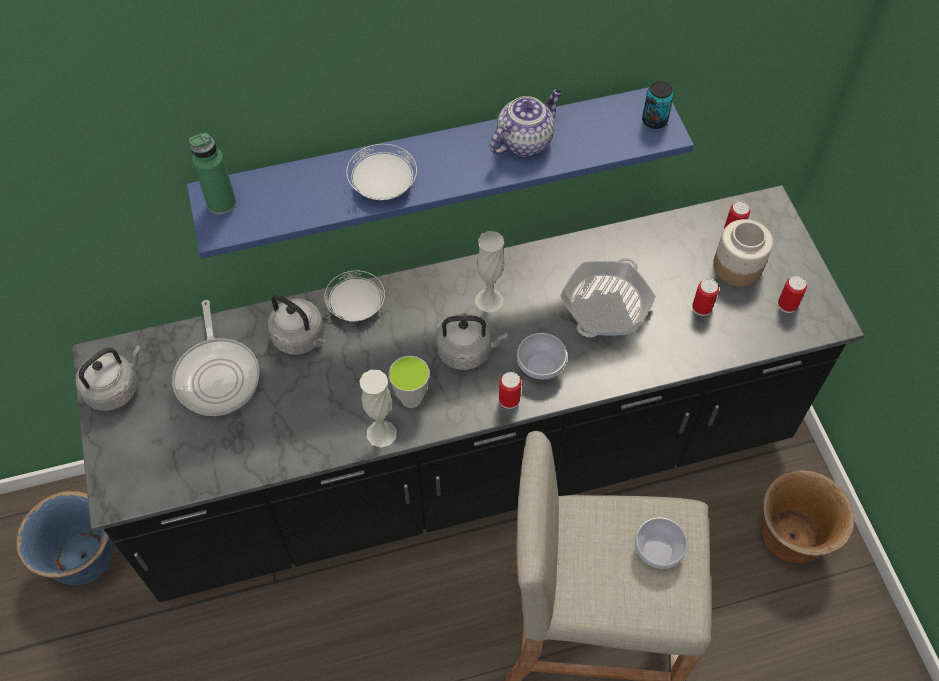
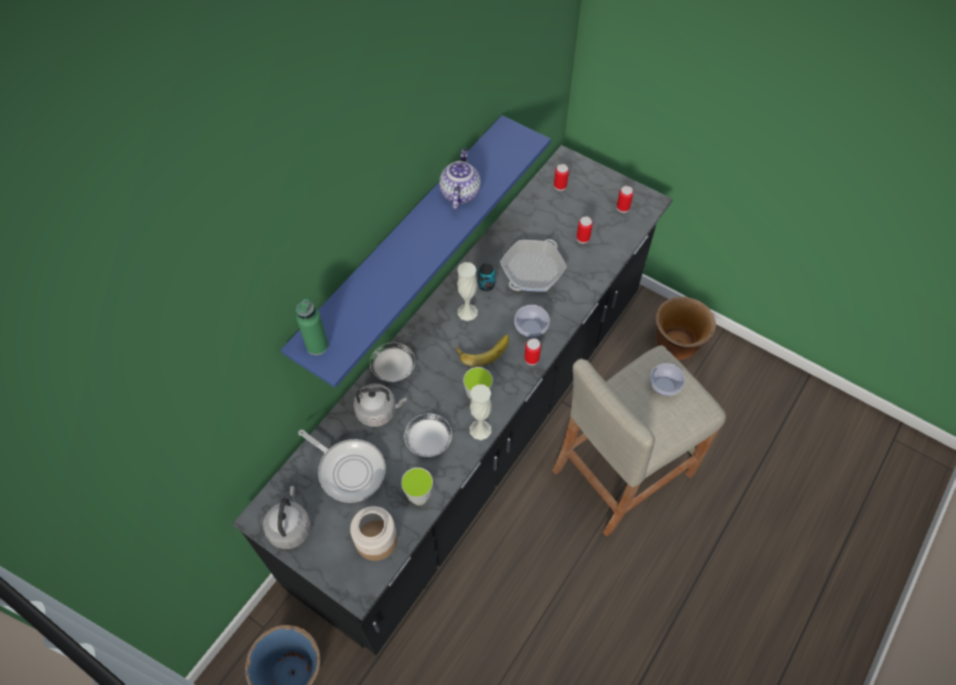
camera: 40 degrees left, 0 degrees up
white plate [346,144,417,200] -> white plate moved to [404,413,452,457]
grey kettle [436,313,508,370] -> banana [456,334,509,367]
frying pan [560,258,656,337] -> frying pan turned 45 degrees clockwise [500,239,567,292]
can [642,81,674,129] -> can moved to [478,263,495,291]
jar [713,219,773,287] -> jar moved to [350,506,397,561]
none -> cup [401,467,433,505]

